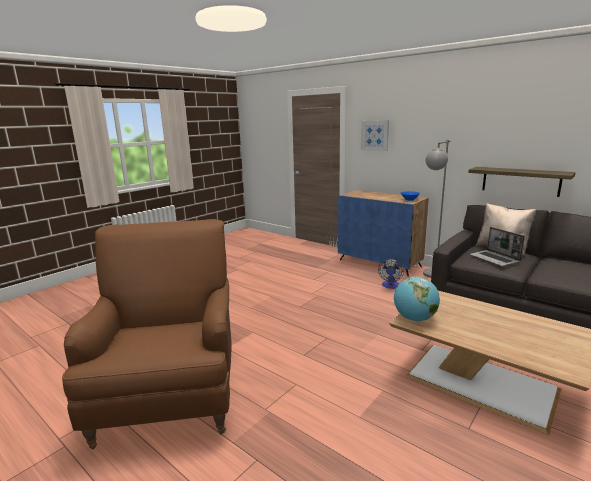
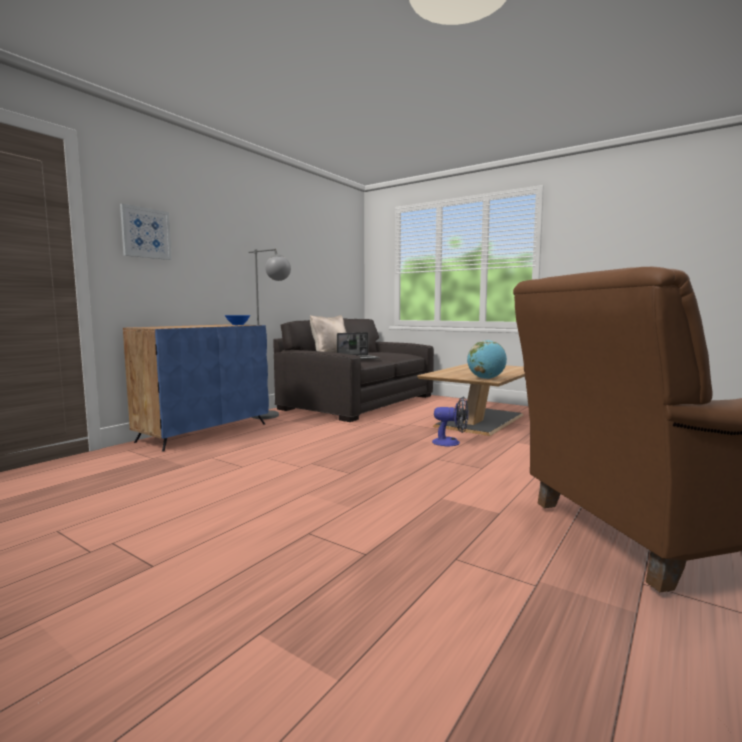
camera: 95 degrees left, 10 degrees down
fan [378,258,404,289] -> fan moved to [432,397,468,446]
shelf [468,167,576,197] -> none

